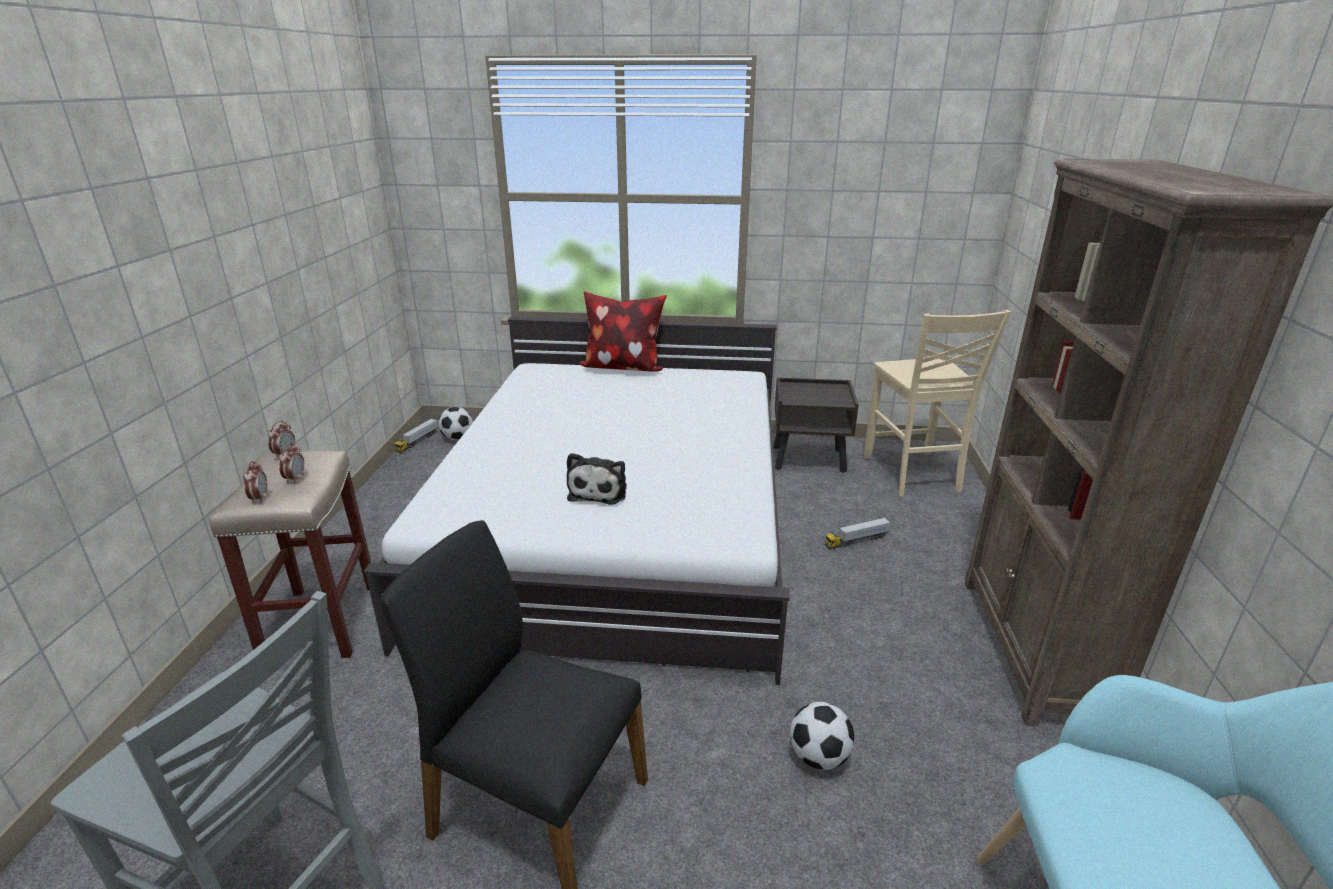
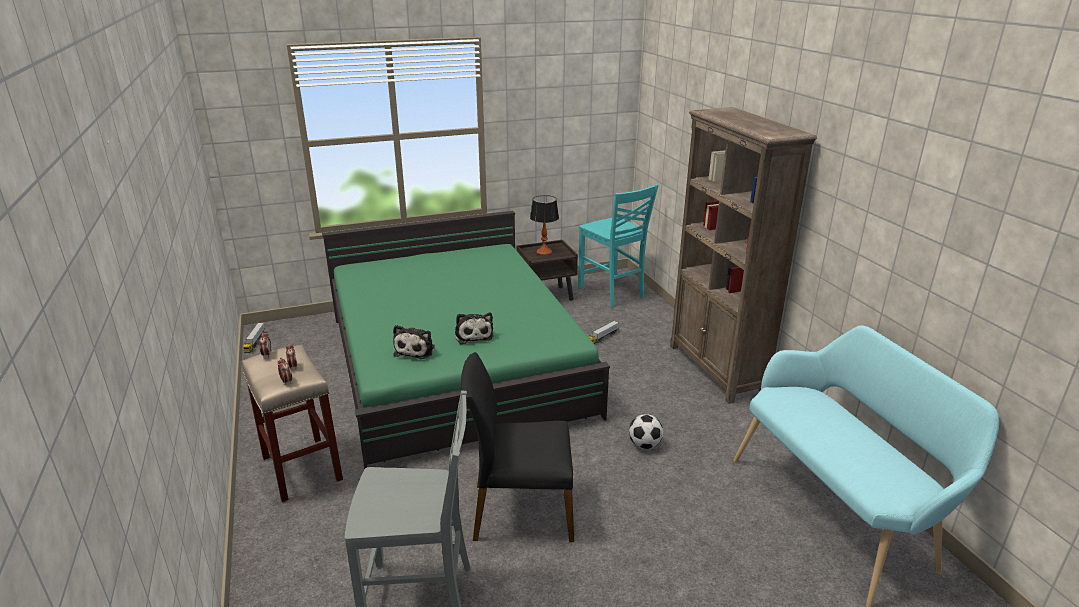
camera: 25 degrees left, 0 degrees up
white bed [364,317,790,685] -> green bed [322,211,610,469]
football [438,407,473,440] -> none
pillow [579,291,667,372] -> none
beige chair [864,310,1011,497] -> turquoise chair [578,184,659,308]
none -> plush toy [393,325,435,359]
none -> table lamp [530,195,559,256]

